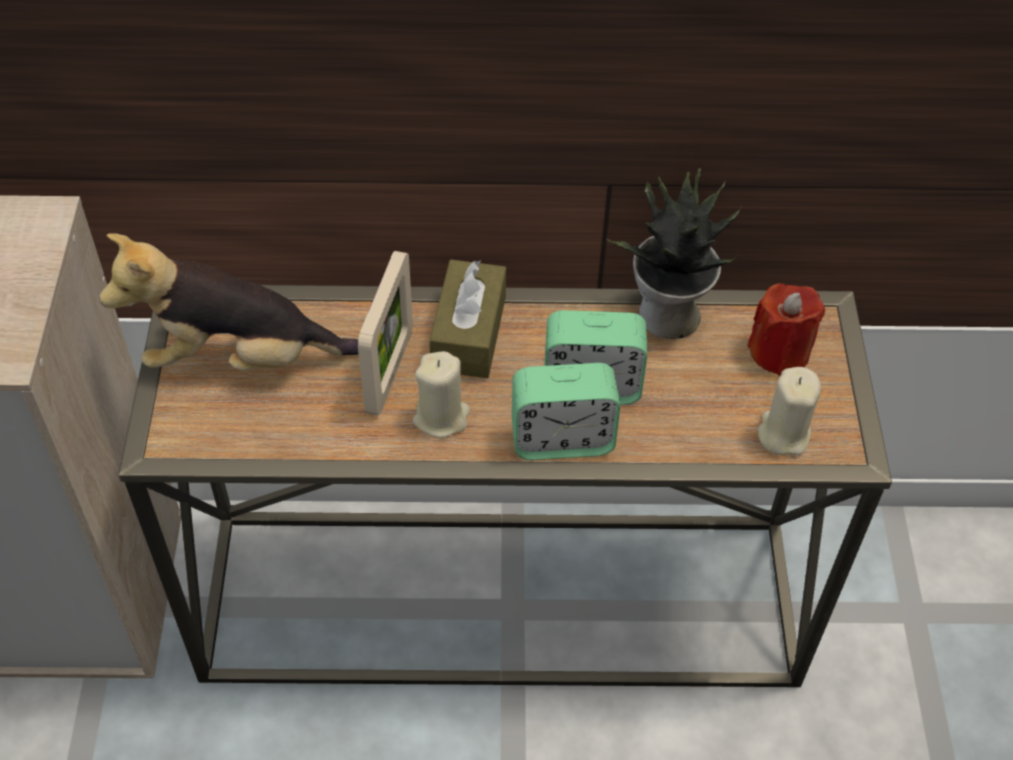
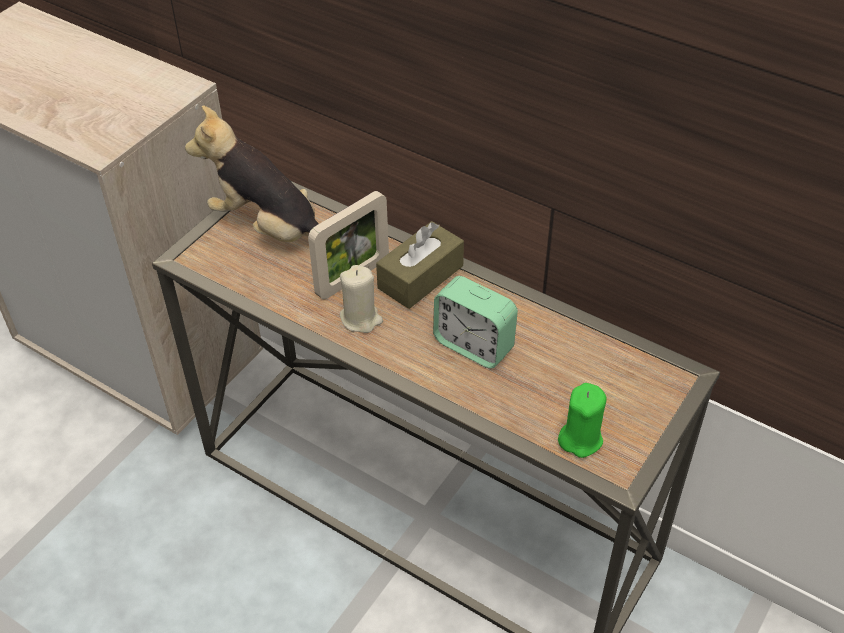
camera: 35 degrees right, 5 degrees down
alarm clock [512,363,620,460] -> none
potted plant [607,168,743,339] -> none
red candle [747,283,825,376] -> none
beige candle [758,367,821,455] -> green candle [558,383,607,458]

